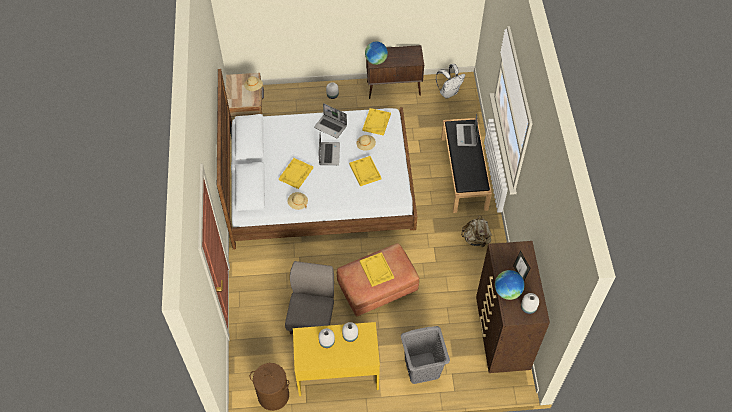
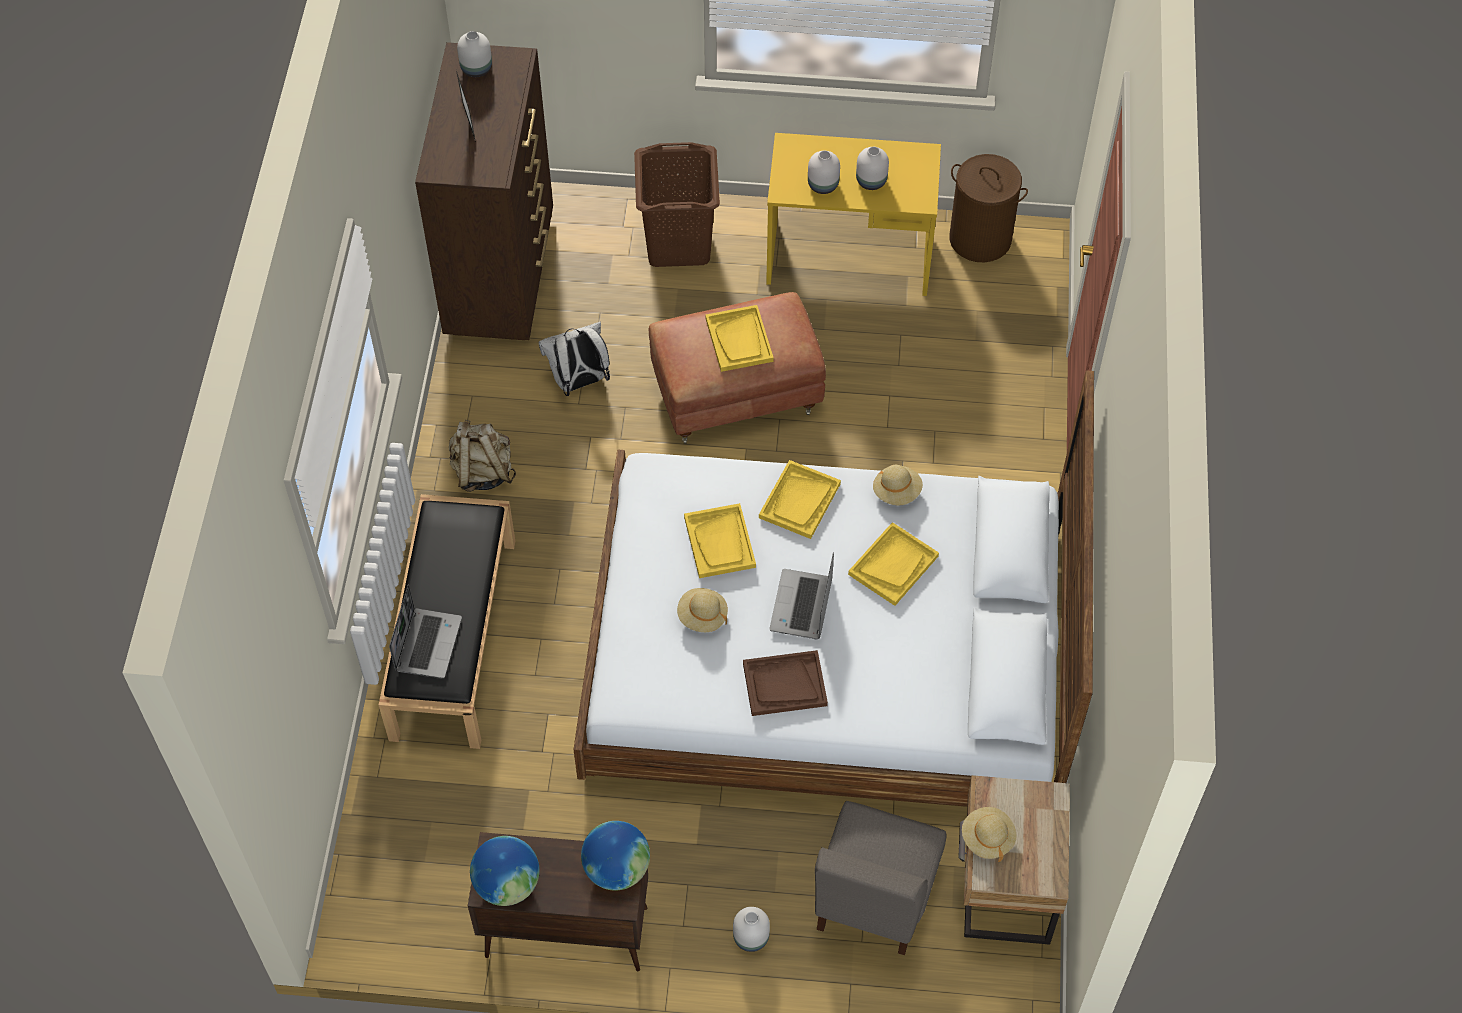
camera: 170 degrees left, 0 degrees up
grey chair [285,261,334,334] -> grey chair moved to [815,801,947,955]
laptop [314,103,347,138] -> brown tray [743,650,828,716]
yellow tray [362,108,391,136] -> yellow tray moved to [759,460,841,539]
grey laundry basket [401,326,450,384] -> brown laundry basket [634,142,720,267]
white backpack [436,64,465,98] -> white backpack moved to [539,322,610,396]
globe [495,270,525,300] -> globe moved to [470,836,539,906]

